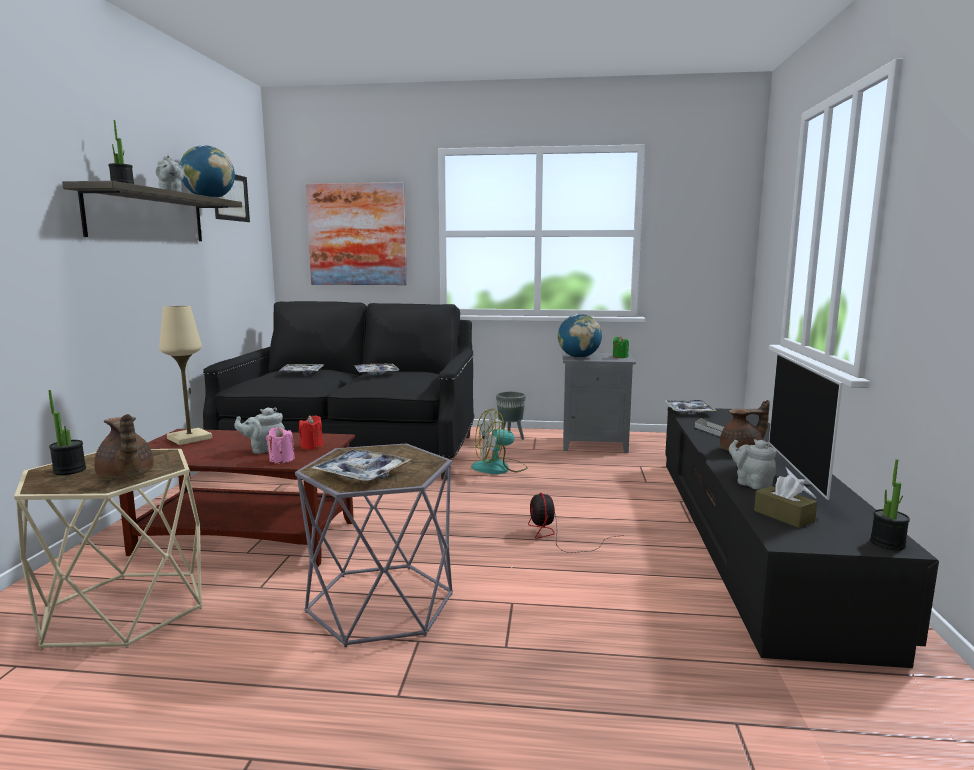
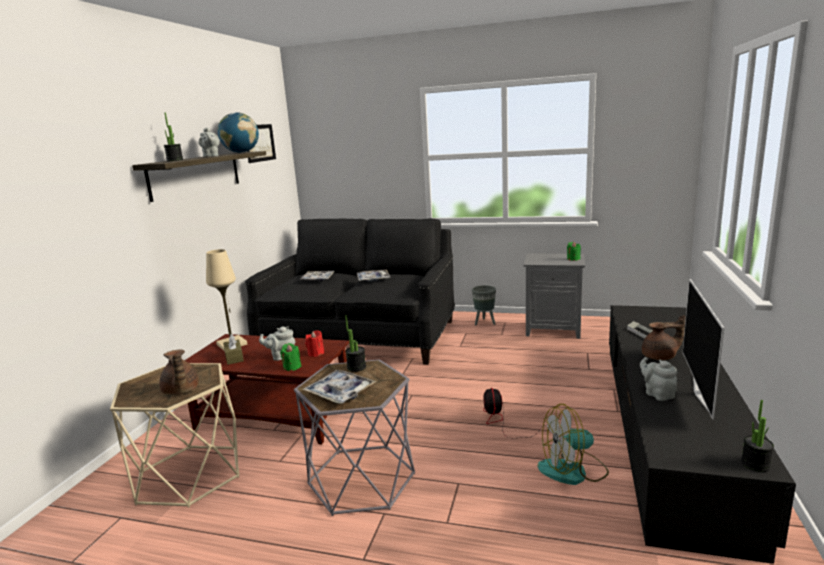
camera: 10 degrees right, 5 degrees up
potted plant [48,390,86,475] -> potted plant moved to [345,315,366,372]
pink candle [266,427,295,464] -> green candle [280,343,301,371]
picture [306,182,407,285] -> none
fan [471,409,528,474] -> fan moved to [538,404,609,485]
globe [558,314,602,358] -> none
tray [665,400,717,414] -> none
brown tissue box [754,475,817,528] -> brown tissue box moved to [223,334,244,365]

